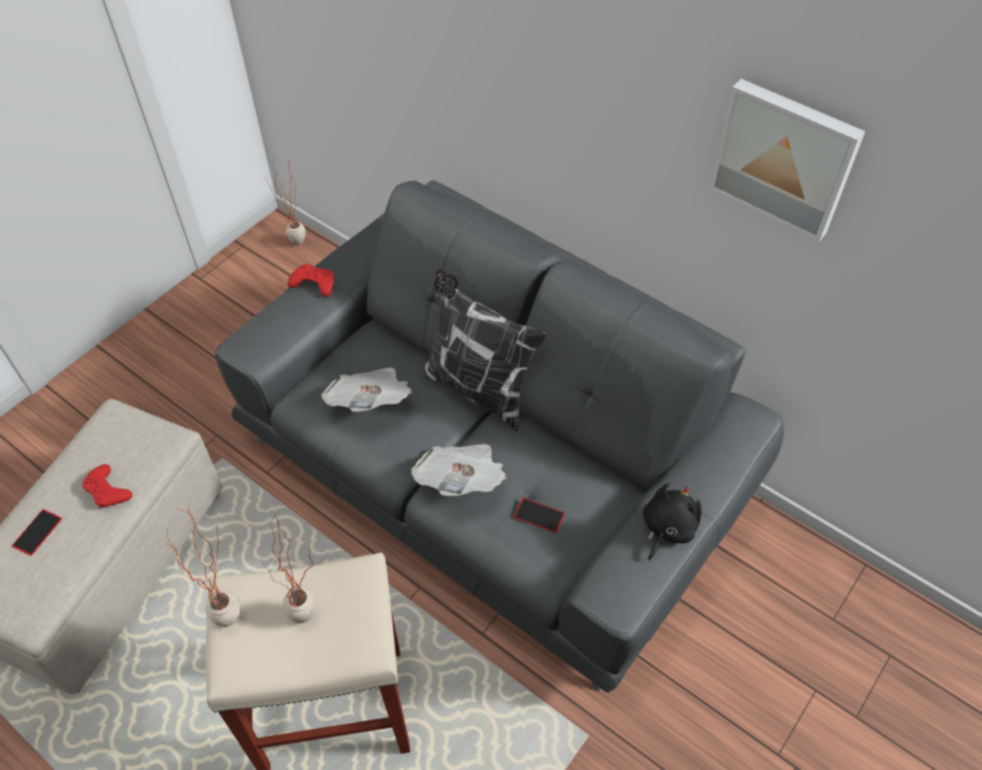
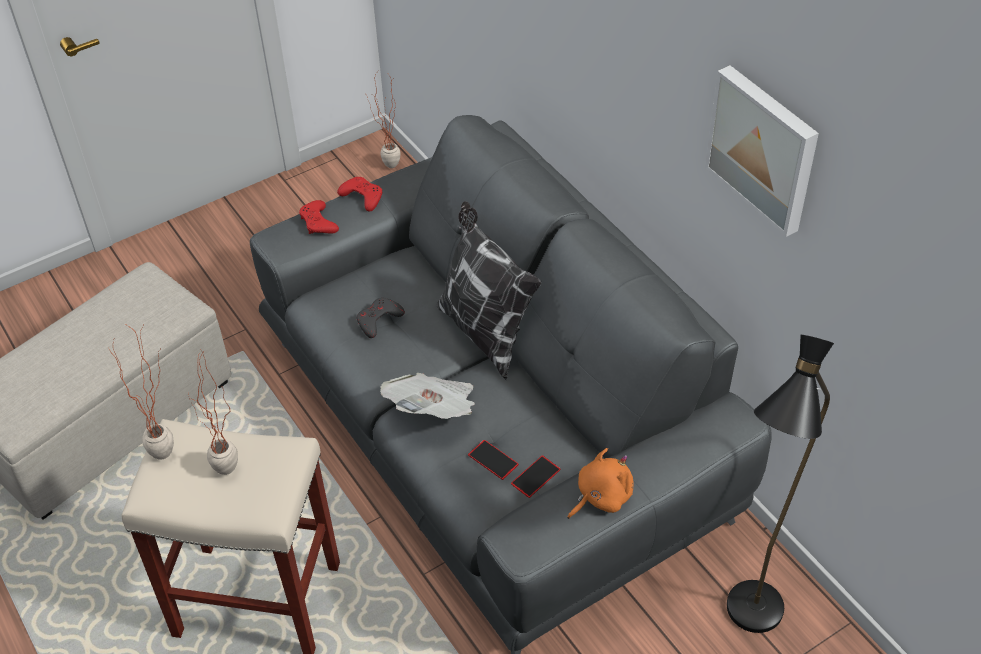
camera: 20 degrees right, 5 degrees down
phone [12,509,62,556] -> phone moved to [511,455,560,498]
red game controller [82,464,132,508] -> red game controller moved to [299,200,339,234]
newspaper [321,367,413,412] -> grey game controller [357,298,405,338]
black plush toy [643,483,702,561] -> orange plush toy [568,448,634,519]
none -> black floor lamp [727,335,834,633]

